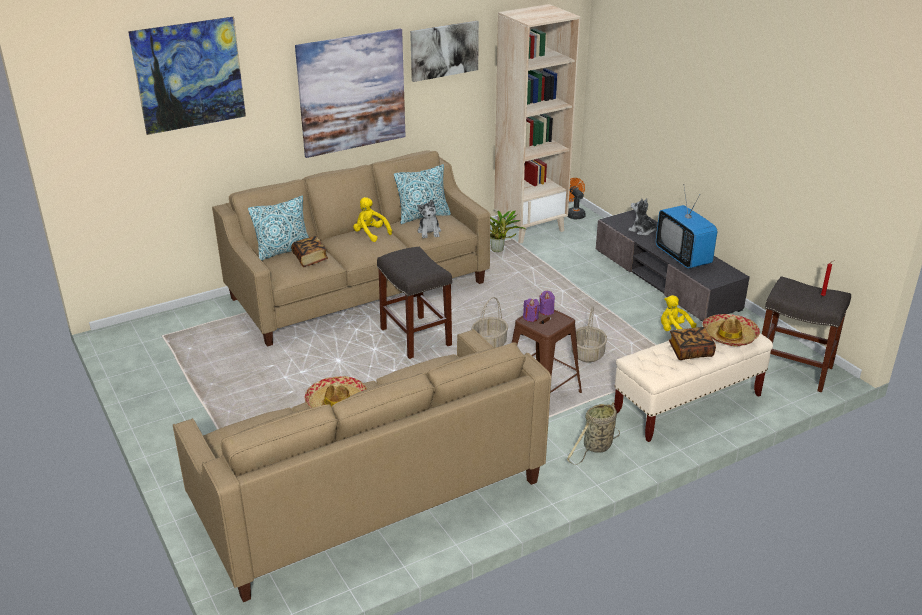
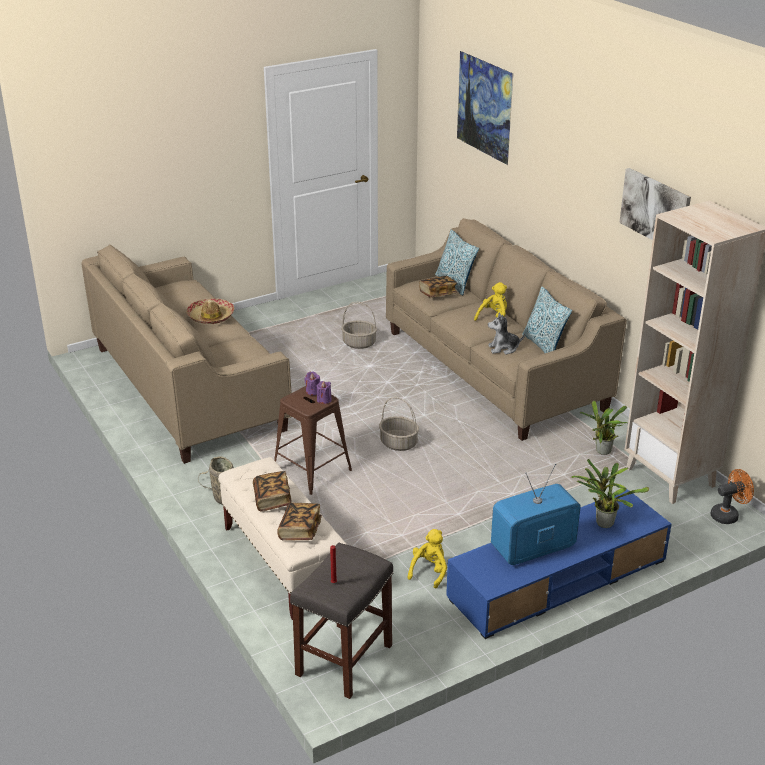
camera: 90 degrees right, 0 degrees up
picture [295,28,406,158] -> none
grey stool [377,246,452,359] -> none
basket [572,307,607,362] -> basket moved to [341,302,377,349]
grey tv stand [596,210,750,322] -> blue tv stand [446,489,671,639]
plush toy [628,198,657,236] -> potted plant [571,459,649,528]
hat [703,314,760,346] -> book [277,503,322,541]

